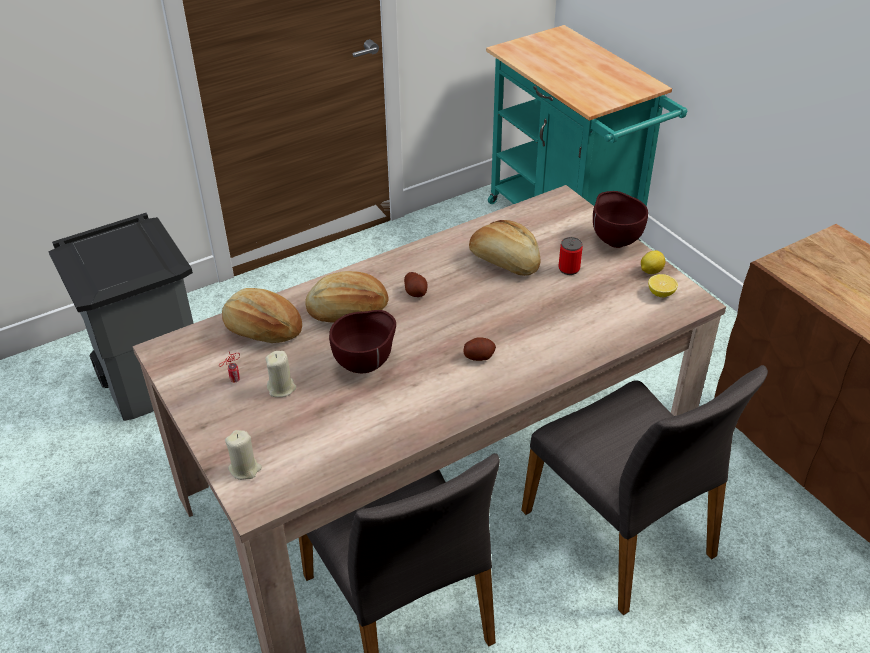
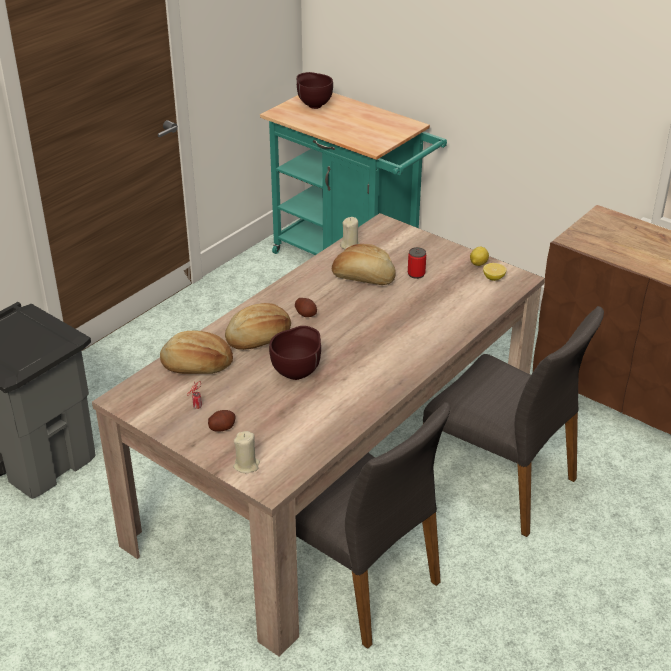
camera: 20 degrees left, 5 degrees down
beige candle [265,351,296,397] -> beige candle moved to [340,217,360,249]
potato [463,337,496,361] -> potato moved to [208,410,236,432]
brown bowl [593,191,648,248] -> brown bowl moved to [297,72,333,109]

